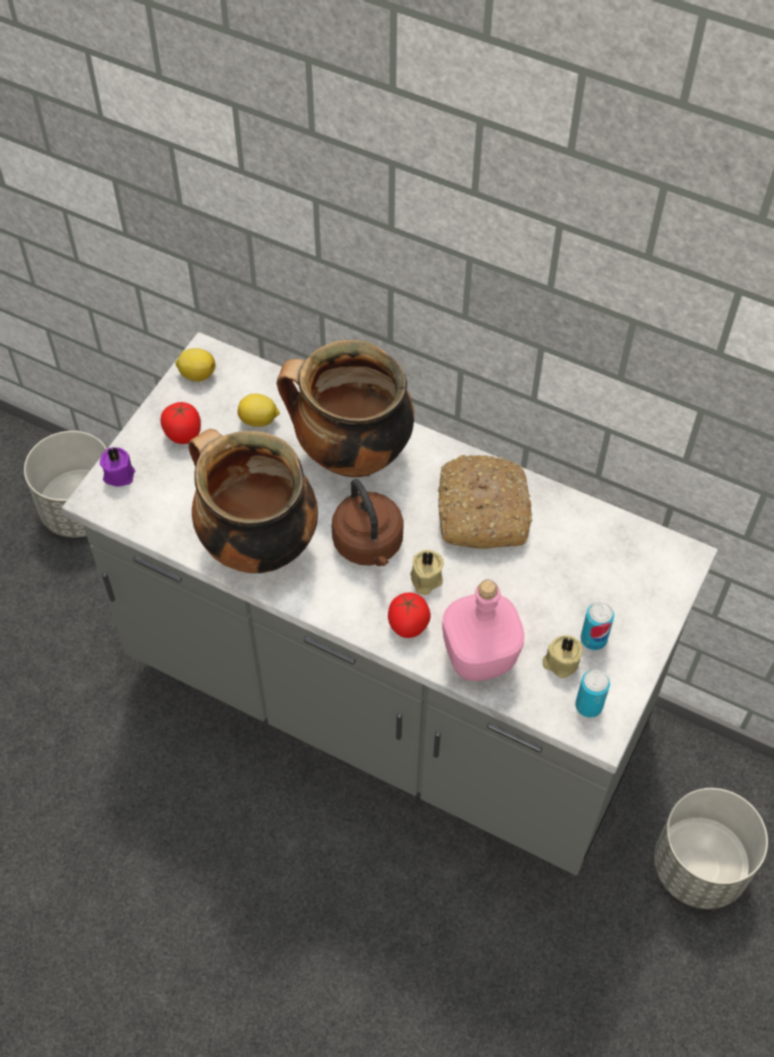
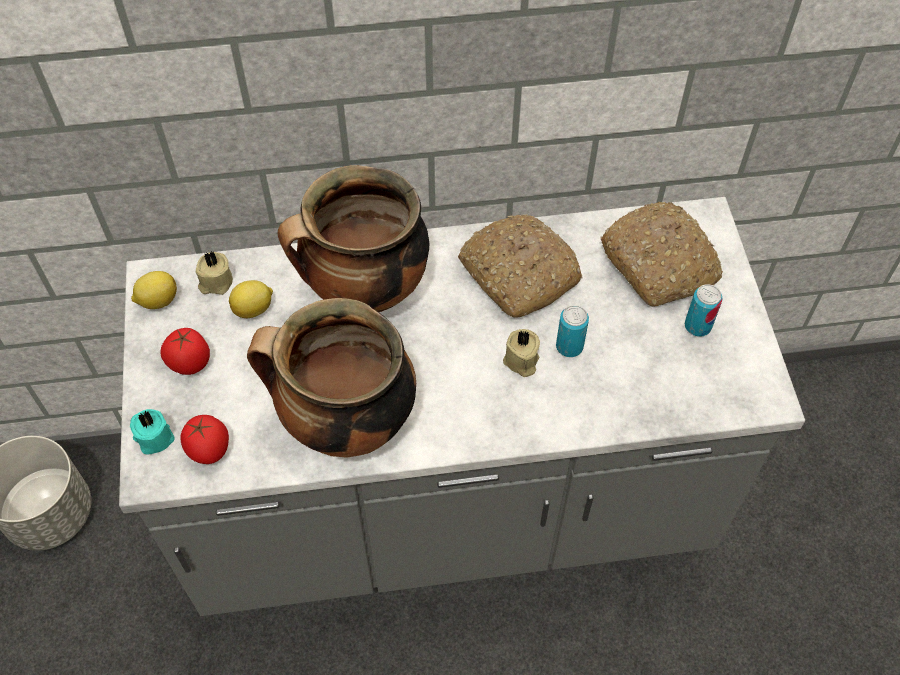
camera: 35 degrees left, 0 degrees up
purple candle [100,448,135,487] -> turquoise candle [130,409,175,454]
brown kettle [332,479,404,566] -> none
tomato [388,592,431,638] -> tomato moved to [181,415,229,464]
pink bottle [442,580,525,681] -> none
beige candle [543,635,583,678] -> beige candle moved to [196,251,233,295]
can [575,669,610,718] -> can moved to [556,305,589,357]
grey planter [654,788,768,909] -> none
none -> bread [601,202,723,307]

